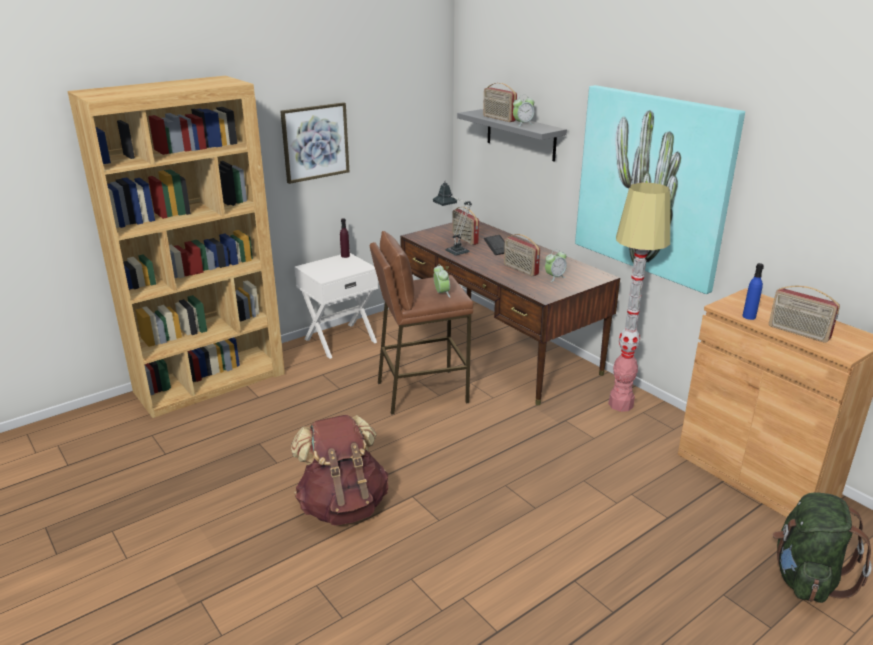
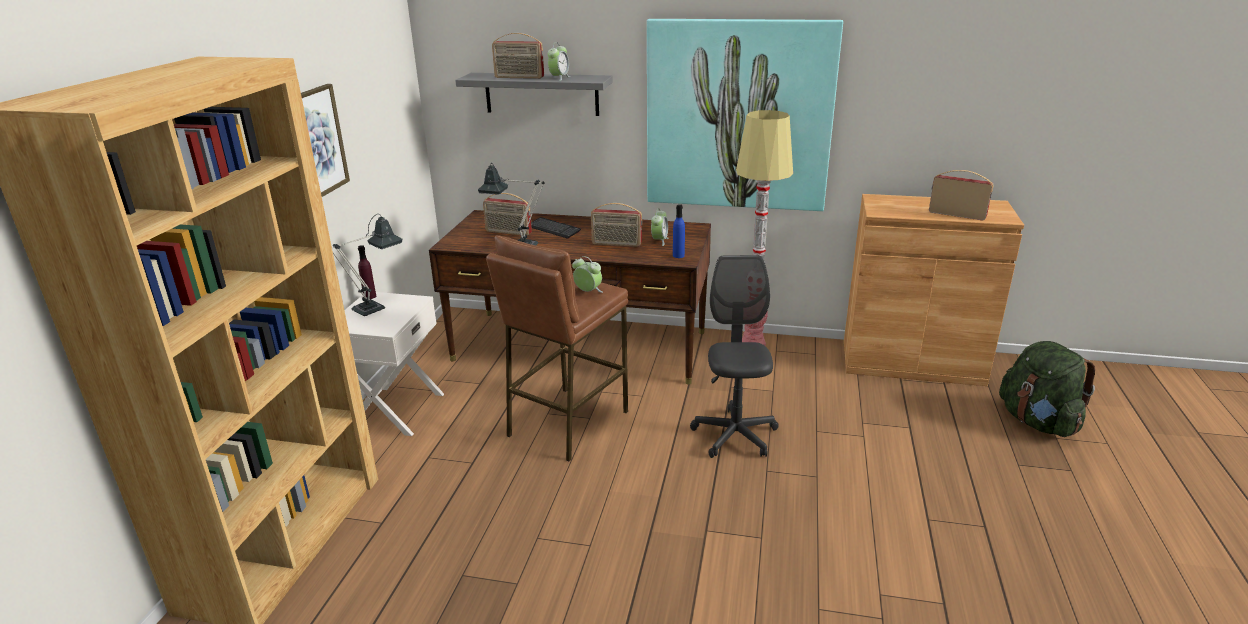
camera: 40 degrees left, 0 degrees up
brown backpack [291,415,388,526] -> none
blue bottle [742,263,764,320] -> blue bottle moved to [673,204,685,258]
radio [769,286,840,343] -> radio turned 150 degrees counterclockwise [929,170,993,221]
none -> table lamp [332,214,402,316]
none -> grey office chair [690,255,779,458]

